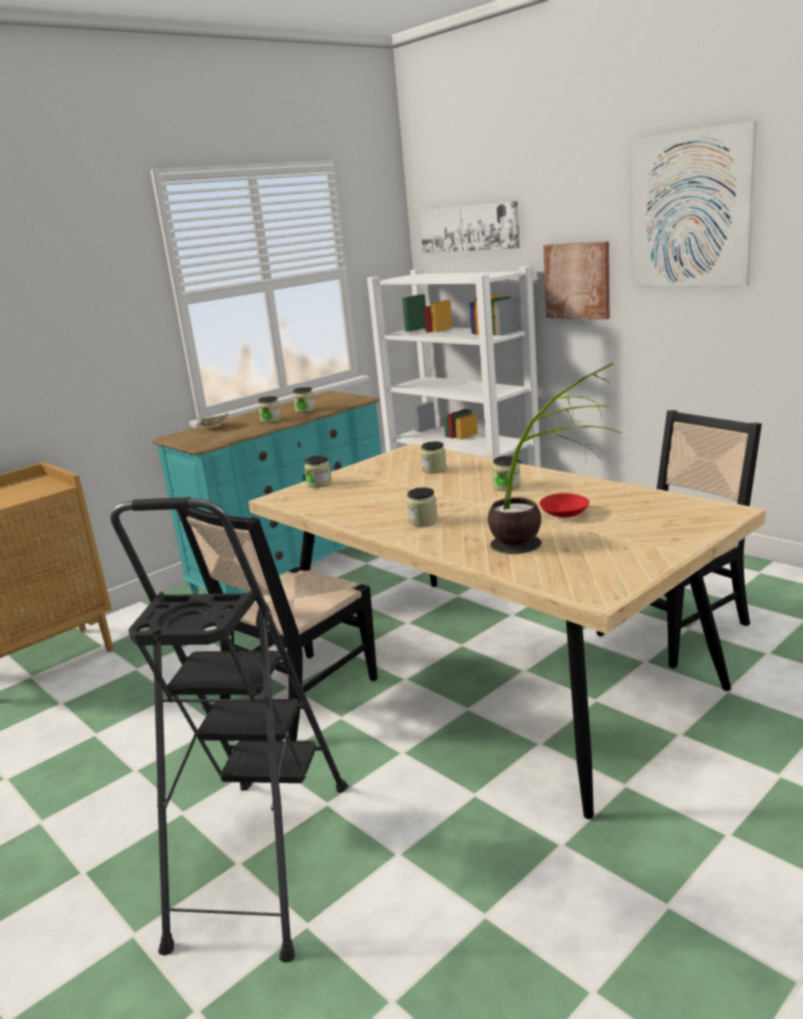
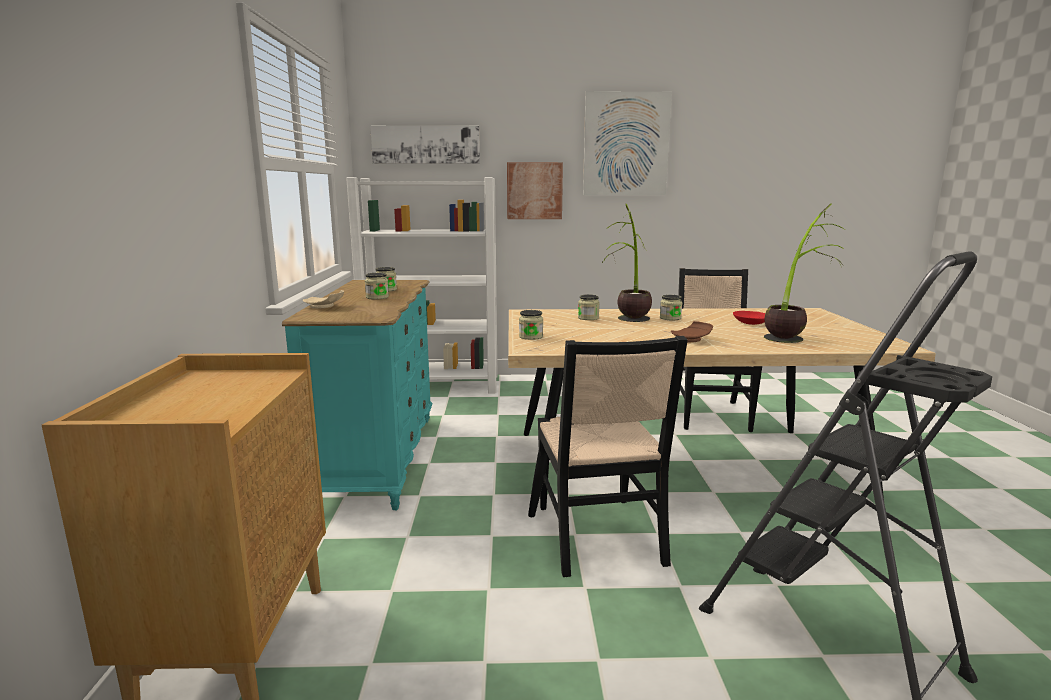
camera: 50 degrees left, 5 degrees down
jar [406,487,438,526] -> brown plate [671,321,713,343]
none -> potted plant [603,204,652,322]

